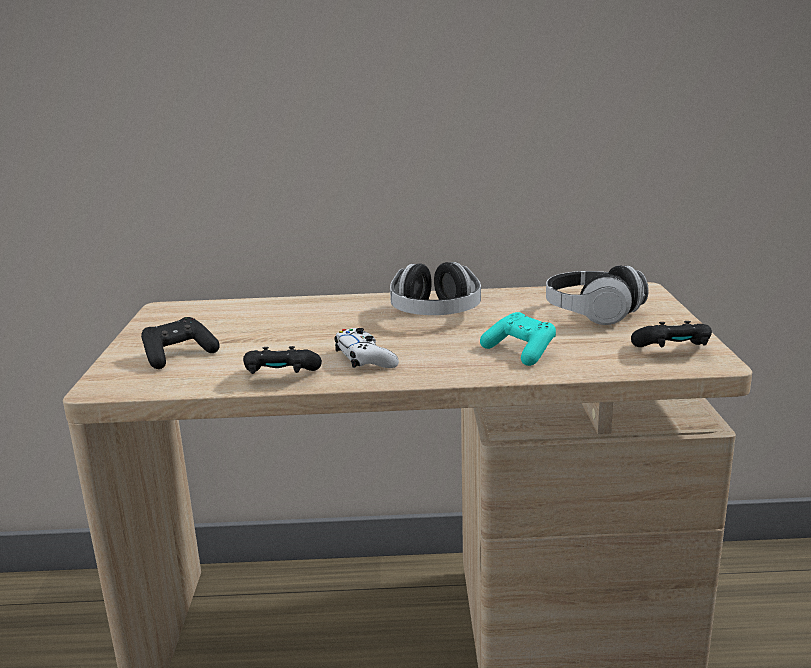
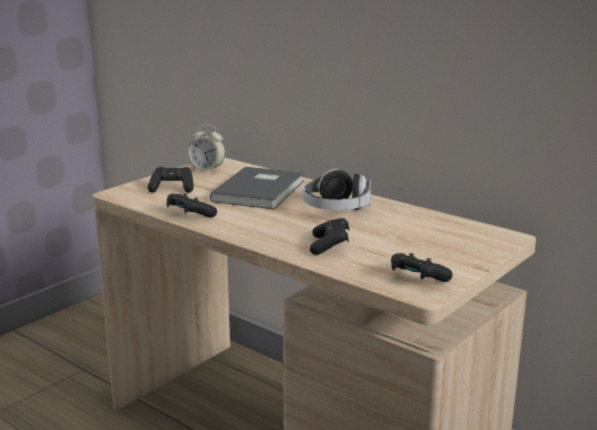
camera: 40 degrees right, 0 degrees up
white game controller [334,328,399,368] -> none
turquoise game controller [480,312,556,366] -> black game controller [310,218,350,255]
headphones [546,266,649,325] -> none
none -> alarm clock [187,125,225,172]
none -> grey book [210,167,304,209]

